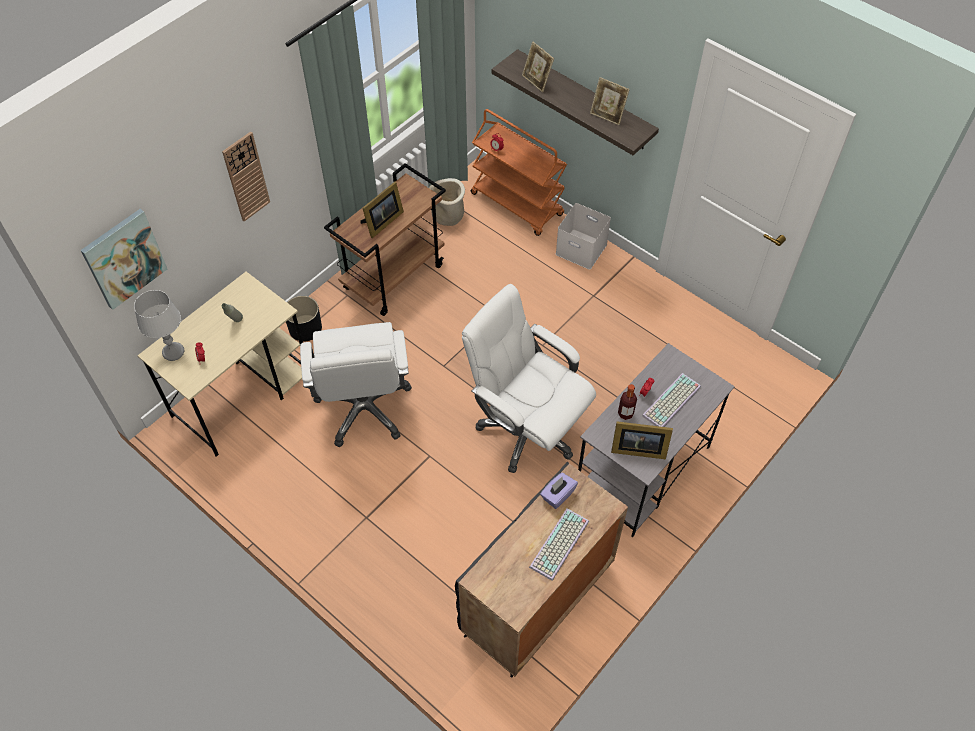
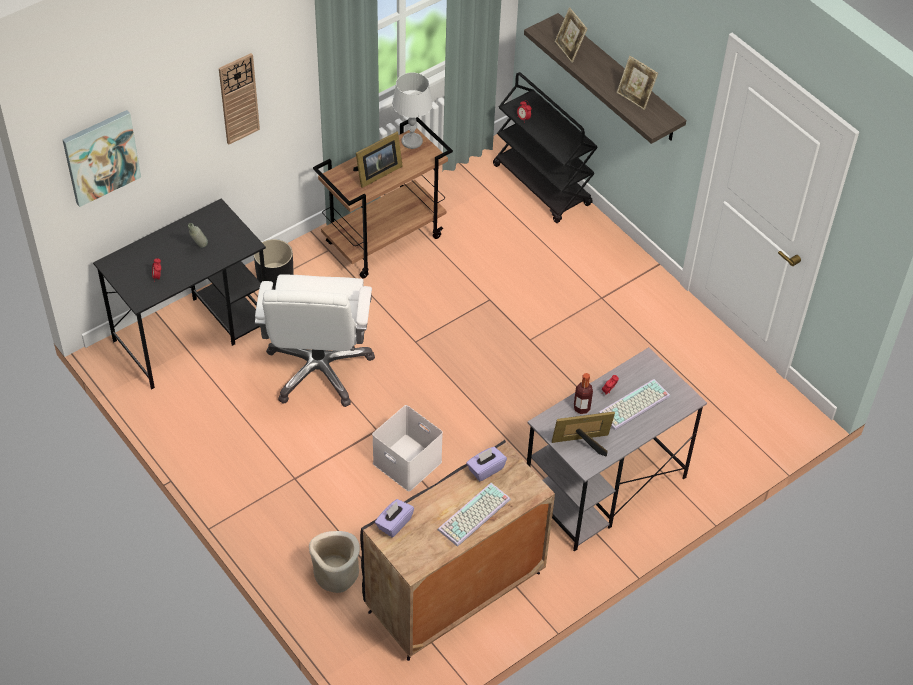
camera: 10 degrees right, 5 degrees down
grey table lamp [134,290,184,361] -> grey table lamp moved to [392,72,433,149]
beige desk [138,272,303,457] -> black desk [93,198,266,390]
beige planter [429,178,465,226] -> beige planter moved to [309,531,360,593]
white office chair [462,284,596,473] -> none
orange cart [471,109,567,236] -> black cart [493,72,598,223]
white storage box [556,203,611,270] -> white storage box moved to [372,405,443,491]
picture frame [611,421,673,459] -> picture frame turned 150 degrees clockwise [552,412,615,457]
none -> purple tissue box [375,499,414,538]

